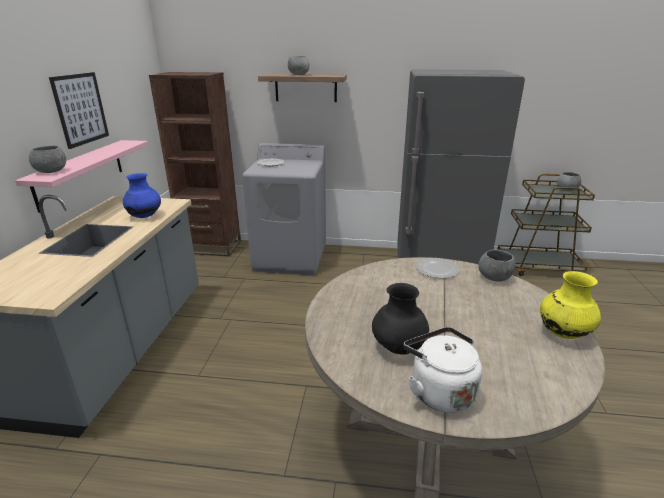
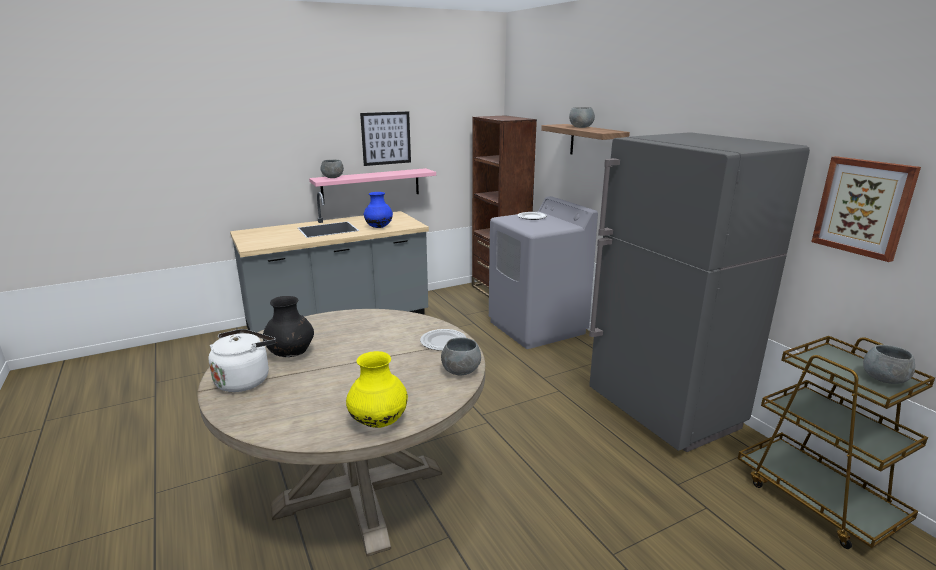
camera: 55 degrees right, 5 degrees down
none -> picture [811,156,921,262]

